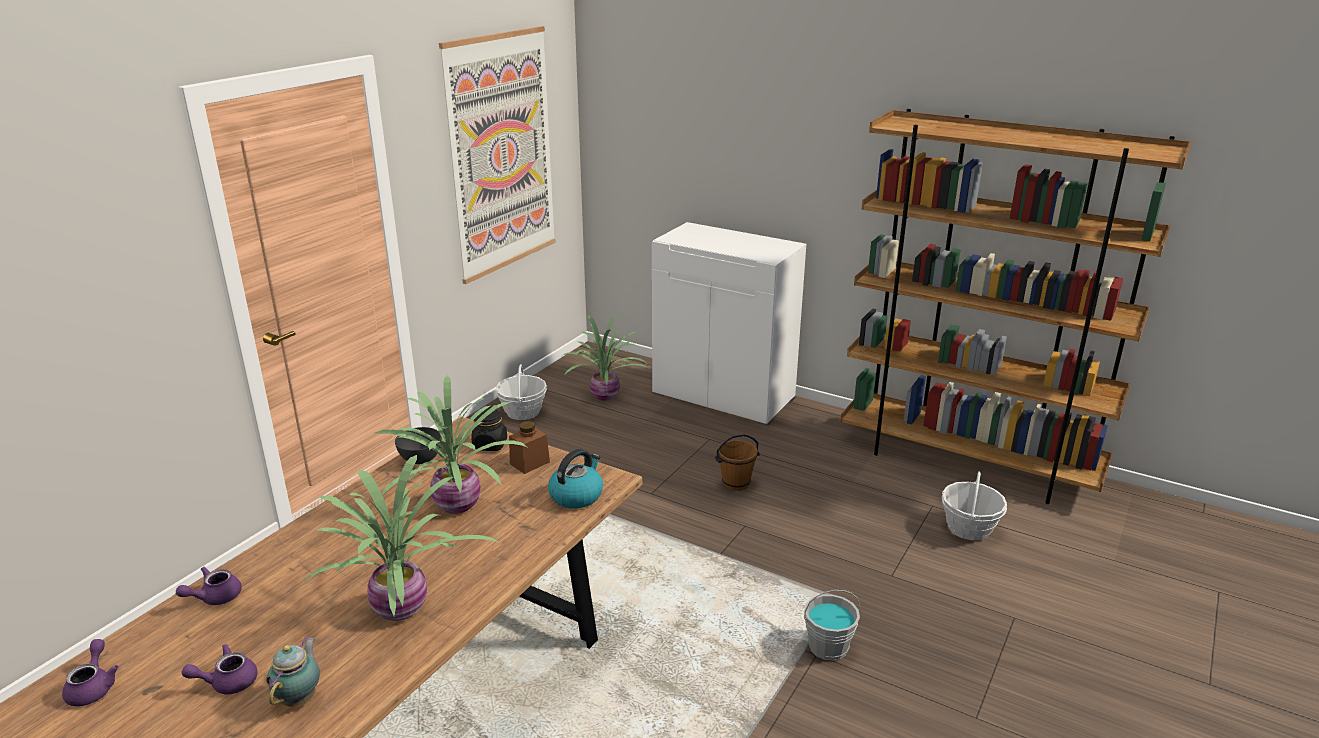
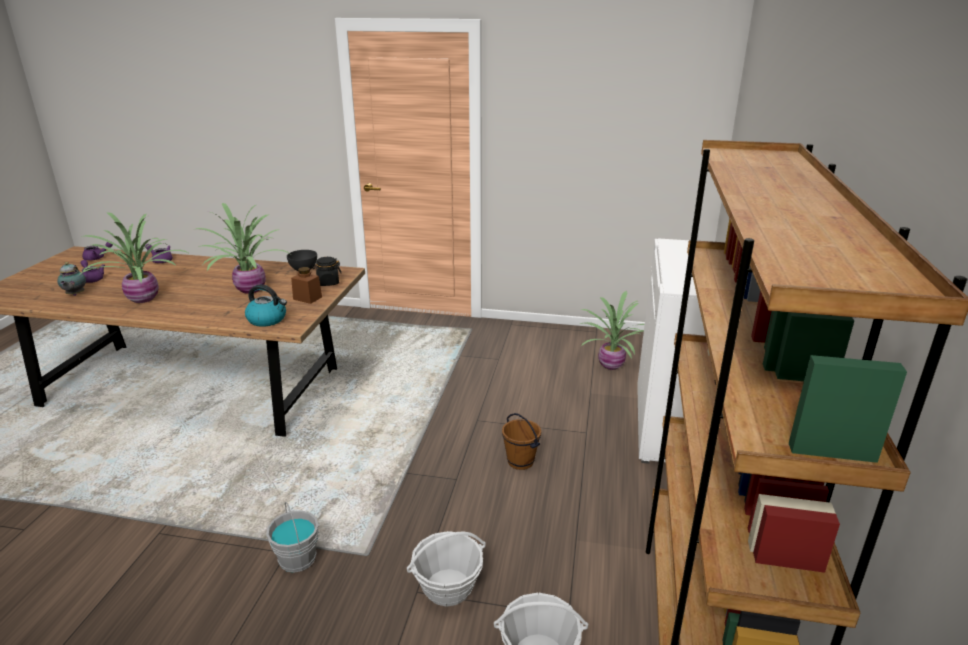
camera: 70 degrees right, 0 degrees up
teapot [266,637,320,707] -> teapot turned 90 degrees clockwise [57,262,86,296]
picture [439,26,556,284] -> none
basket [496,364,547,420] -> basket moved to [407,531,486,606]

